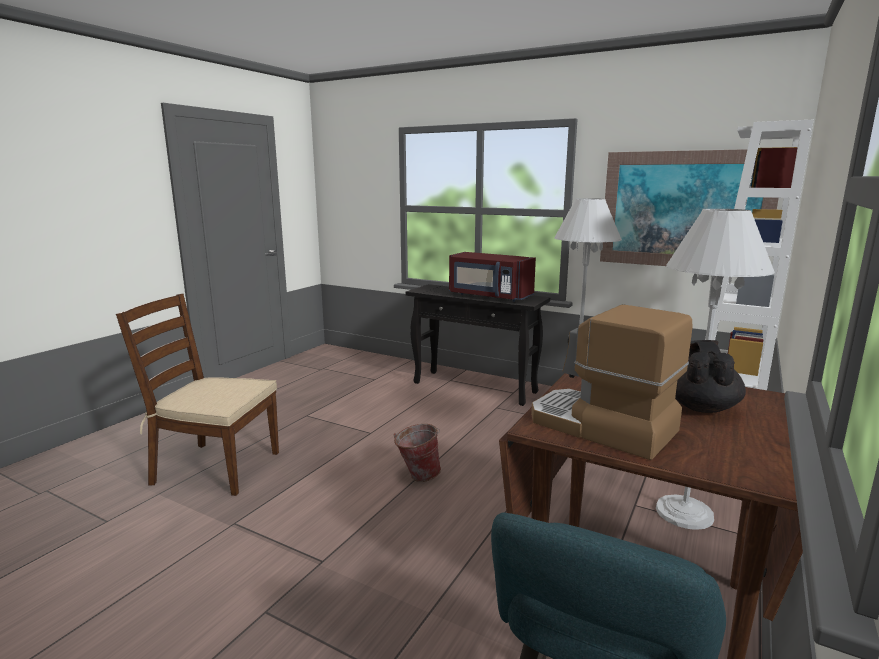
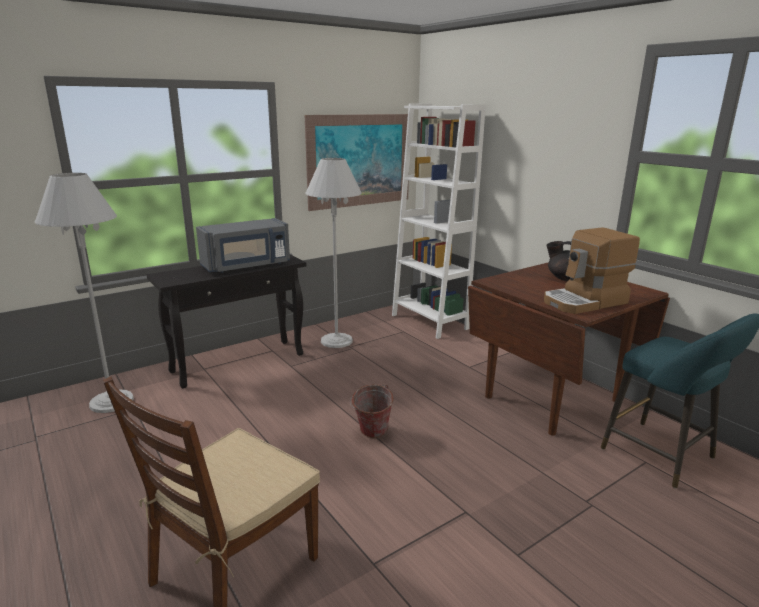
camera: 65 degrees left, 5 degrees up
red microwave [449,252,536,302] -> grey microwave [196,218,290,273]
white floor lamp [656,209,775,530] -> white floor lamp moved to [35,173,134,413]

